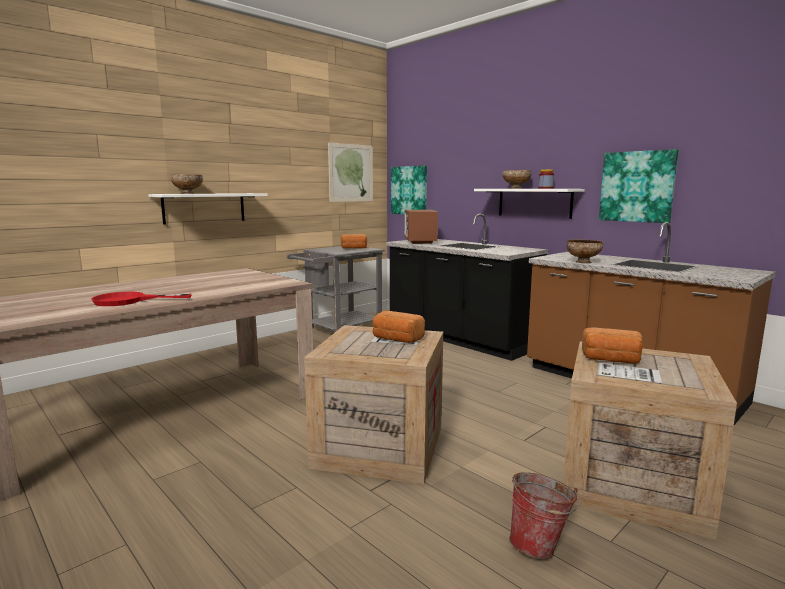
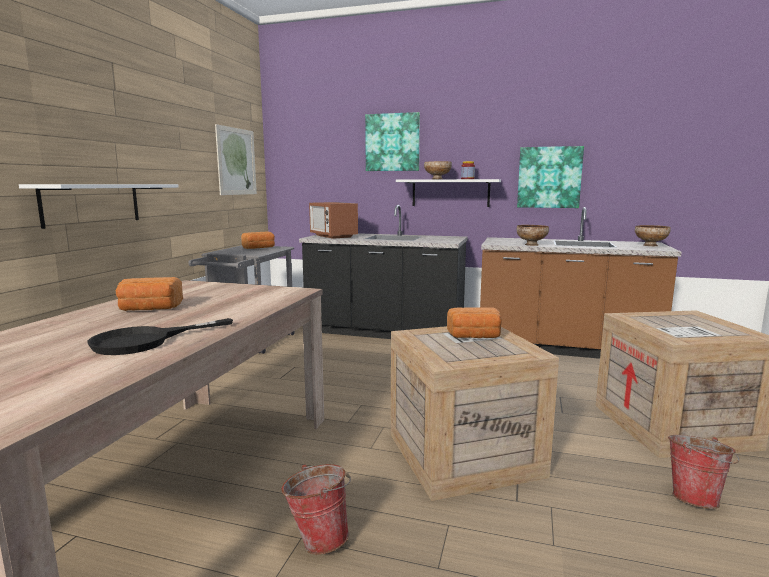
camera: 30 degrees left, 0 degrees up
red frying pan [91,292,192,306] -> black frying pan [88,318,233,355]
bowl [170,174,203,194] -> bowl moved to [635,225,671,246]
picture [391,166,427,215] -> picture moved to [365,112,420,171]
bread [582,327,643,364] -> bread moved to [116,277,183,311]
none -> bucket [281,464,351,555]

